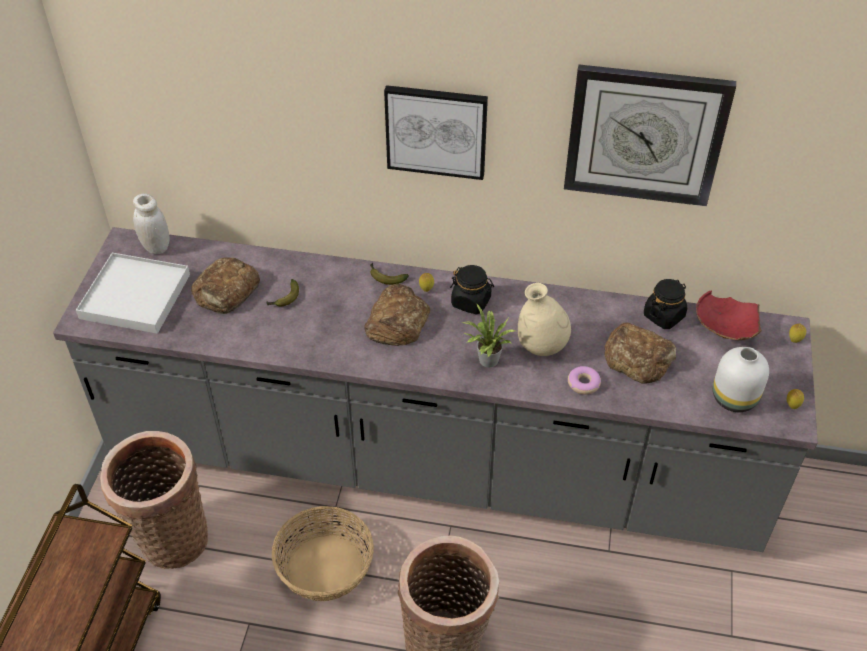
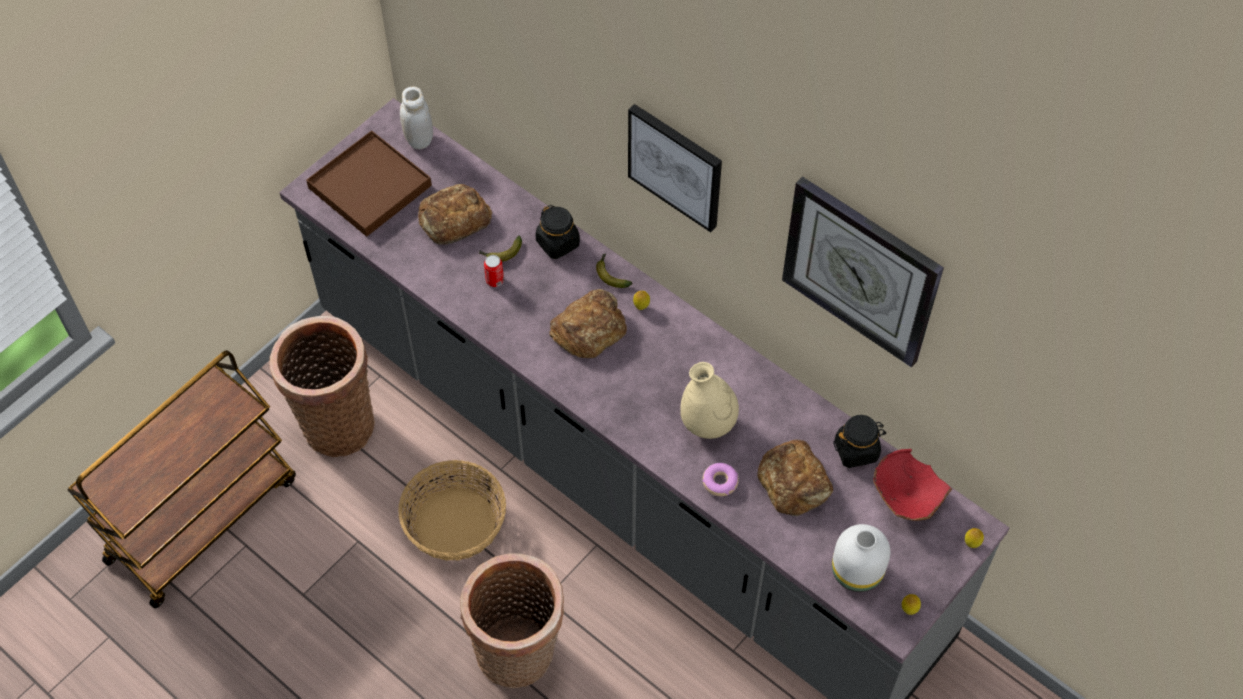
camera: 30 degrees right, 10 degrees up
white tray [76,253,190,334] -> brown tray [306,130,432,237]
black jar [450,265,494,315] -> black jar moved to [536,205,580,259]
potted plant [463,303,515,368] -> none
none -> can [484,255,504,287]

